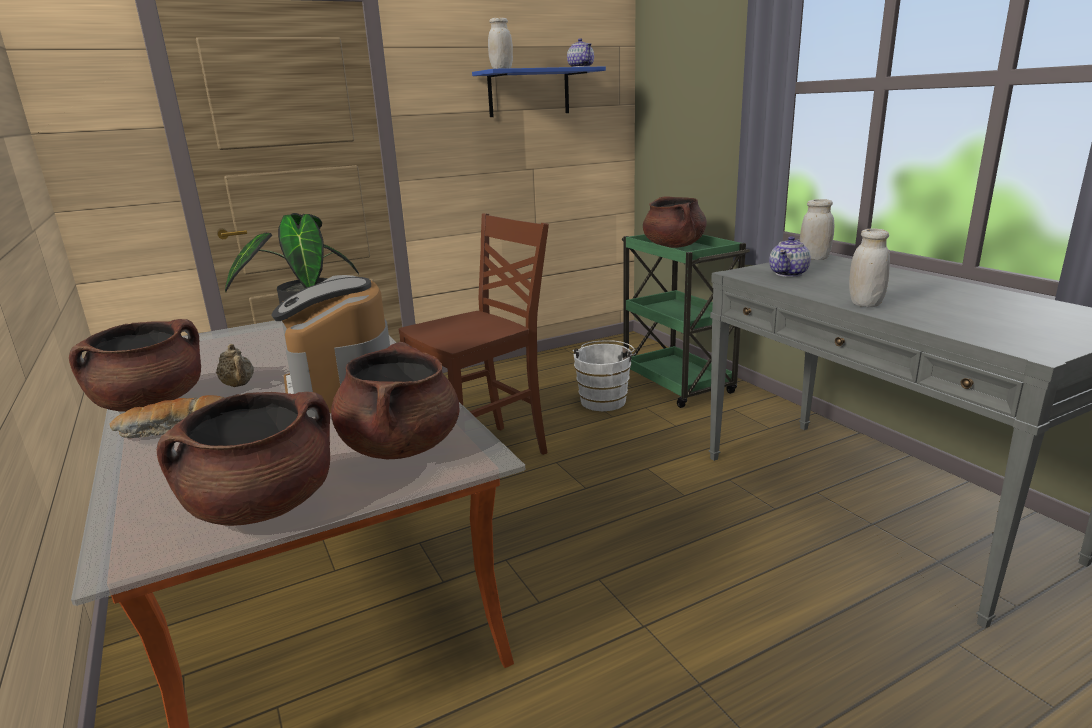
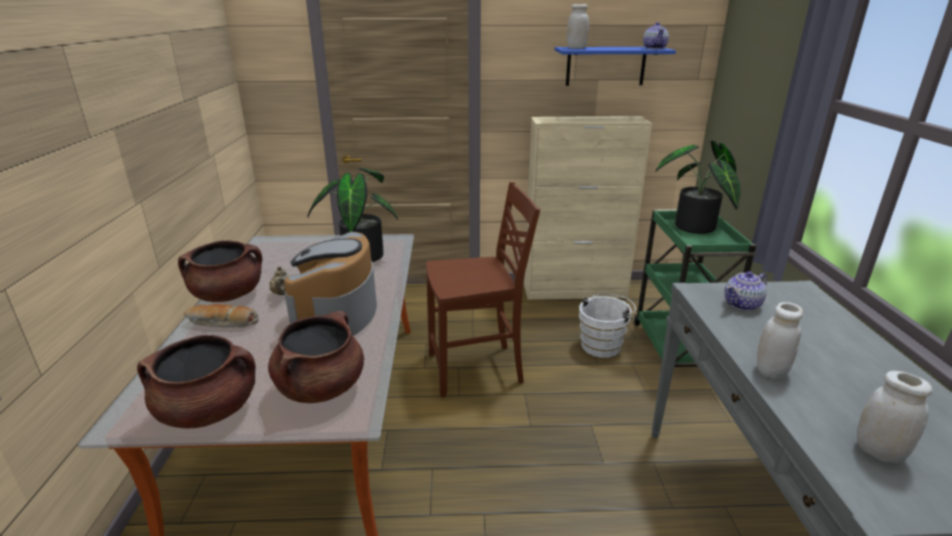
camera: 25 degrees right, 5 degrees up
brown cooking pot [643,196,707,248] -> potted plant [655,141,741,234]
white jar [800,199,834,260] -> white jar moved to [857,371,933,463]
none -> beige cabinet [524,116,652,300]

